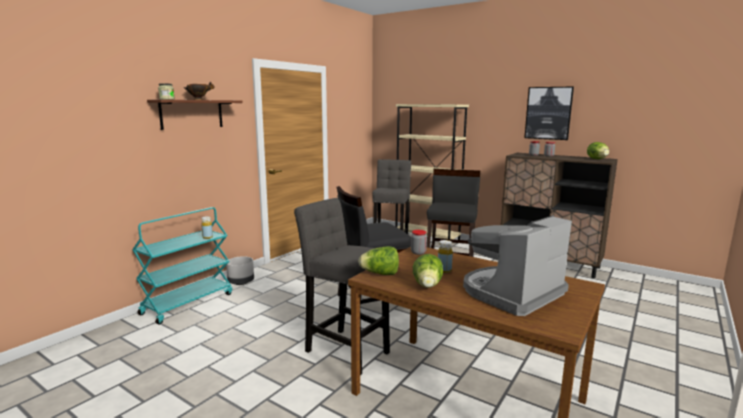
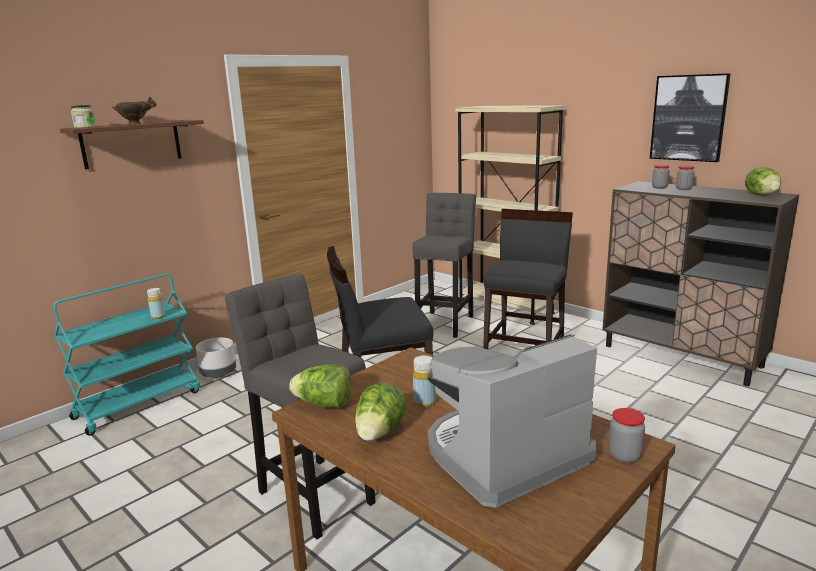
camera: 10 degrees right, 5 degrees up
jar [411,230,427,255] -> jar moved to [608,408,645,463]

